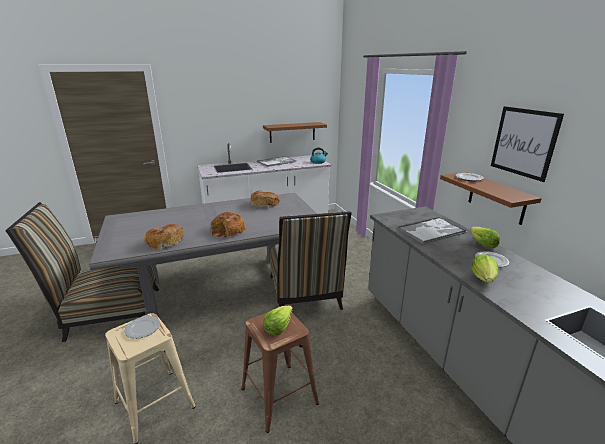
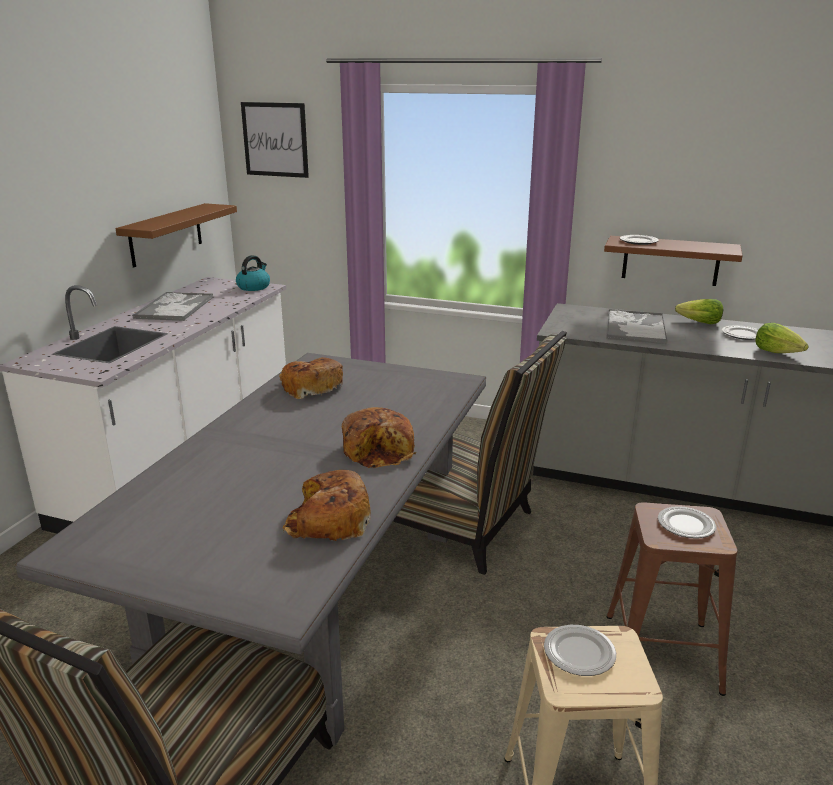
camera: 50 degrees left, 0 degrees up
lettuce [263,305,293,335] -> plate [658,506,716,538]
picture [491,106,564,182] -> picture moved to [241,102,309,178]

